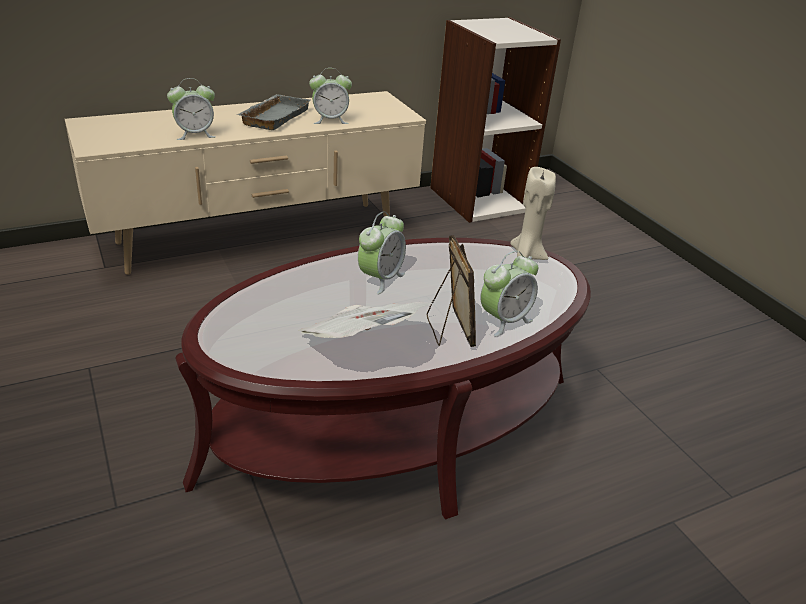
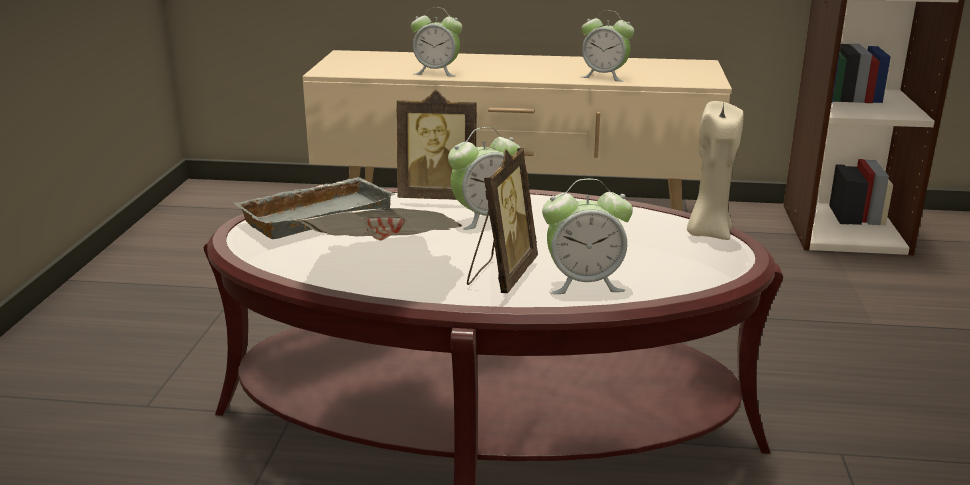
camera: 35 degrees right, 10 degrees down
grey tray [236,94,310,130] -> grey tray moved to [234,177,396,239]
none -> picture frame [397,90,477,200]

